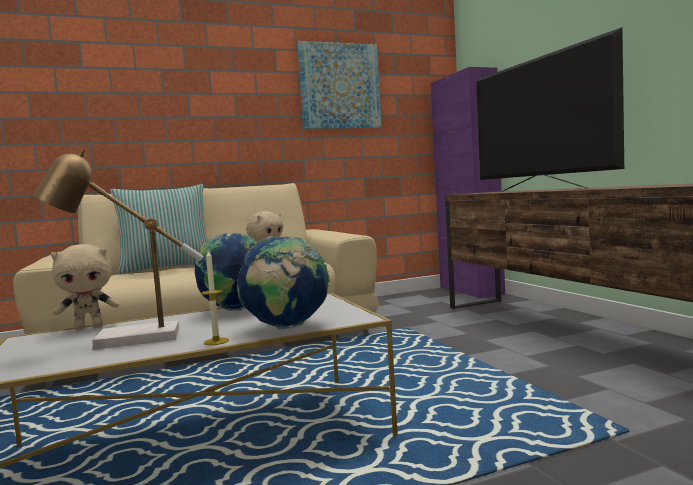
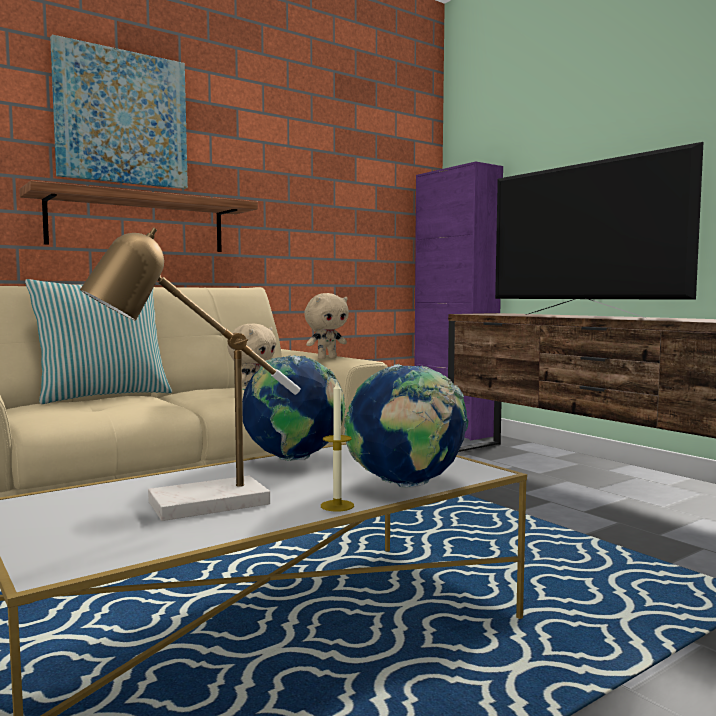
camera: 15 degrees left, 0 degrees up
beige plush toy [51,244,119,330] -> beige plush toy moved to [304,293,349,359]
picture [297,41,382,129] -> picture moved to [50,35,188,189]
none -> shelf [19,181,258,252]

